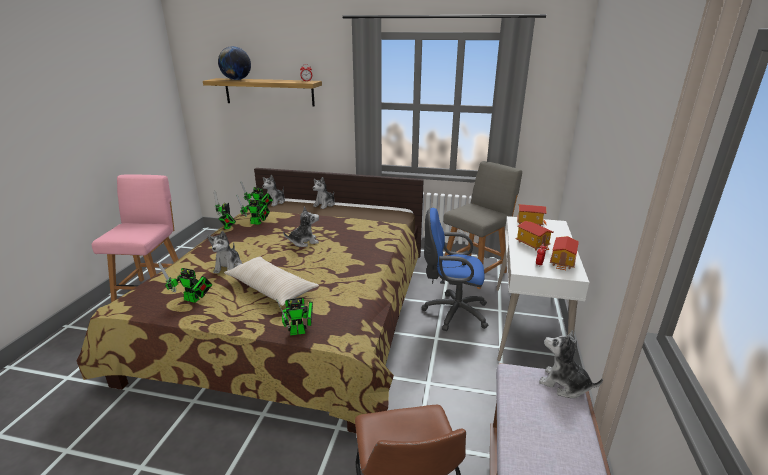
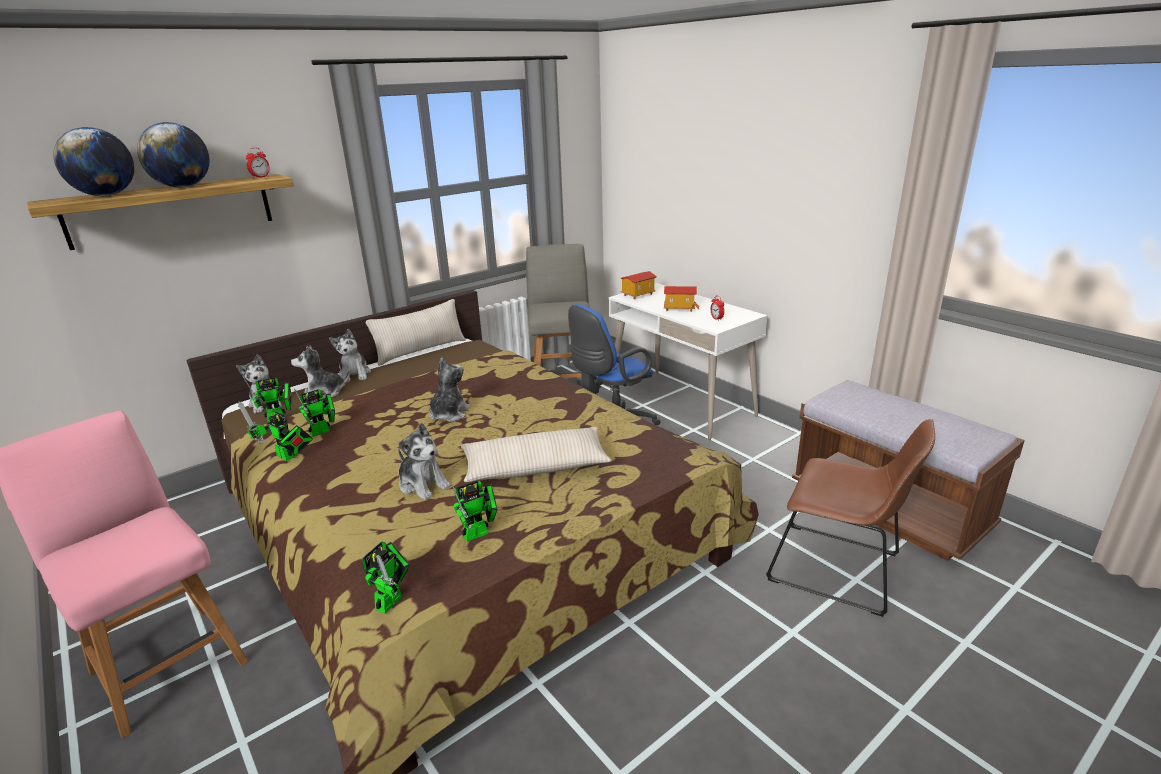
camera: 50 degrees left, 0 degrees up
toy robot [276,298,313,336] -> toy robot moved to [362,542,410,614]
plush toy [539,330,603,398] -> plush toy moved to [291,346,350,398]
toy house [550,236,579,270] -> none
none -> globe [137,122,210,188]
none -> beige pillow [366,299,466,366]

